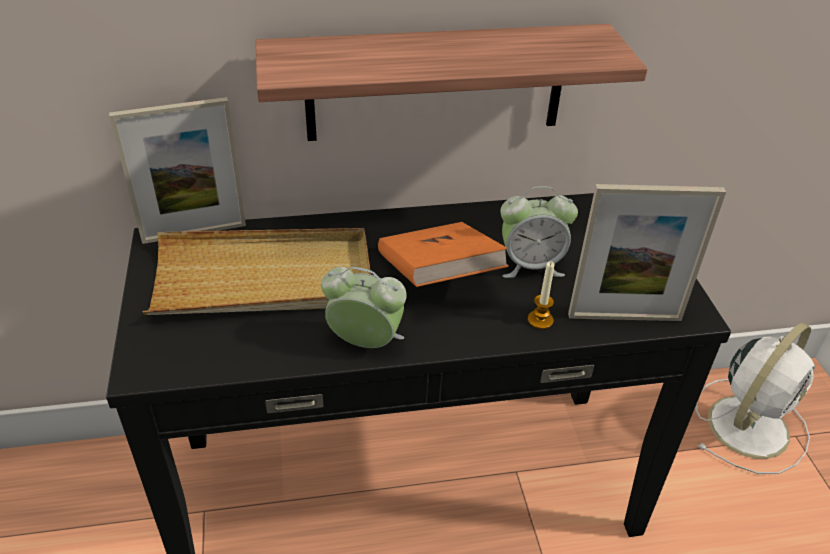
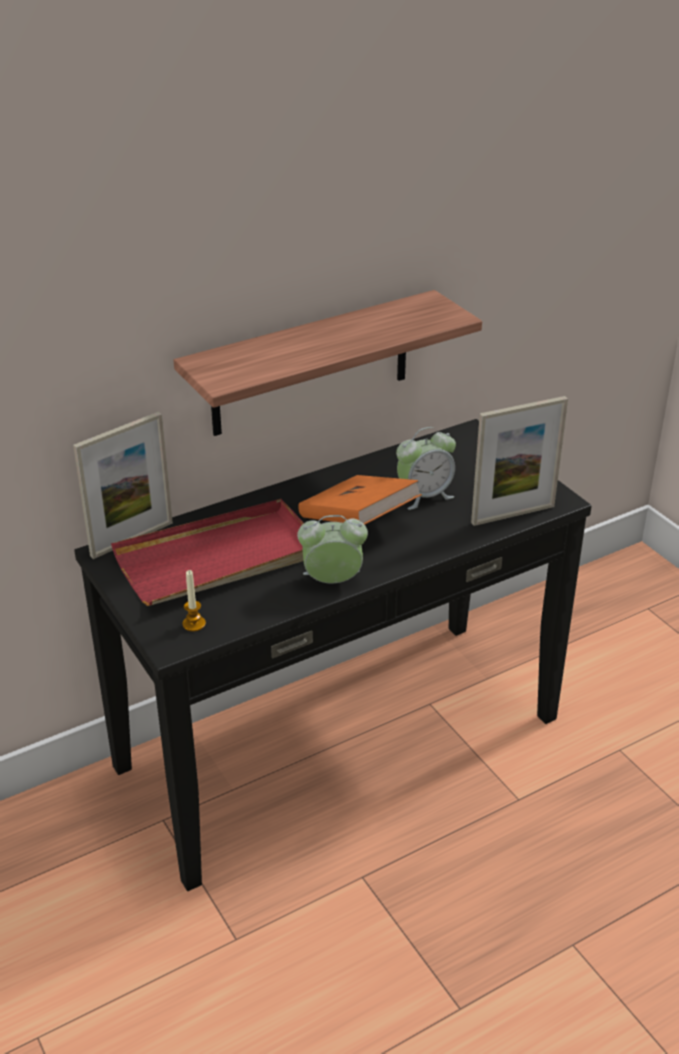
camera: 20 degrees left, 5 degrees down
beige tray [143,228,371,315] -> red tray [111,499,304,606]
candle [528,262,555,329] -> candle moved to [182,570,206,632]
white fan [696,323,815,474] -> none

